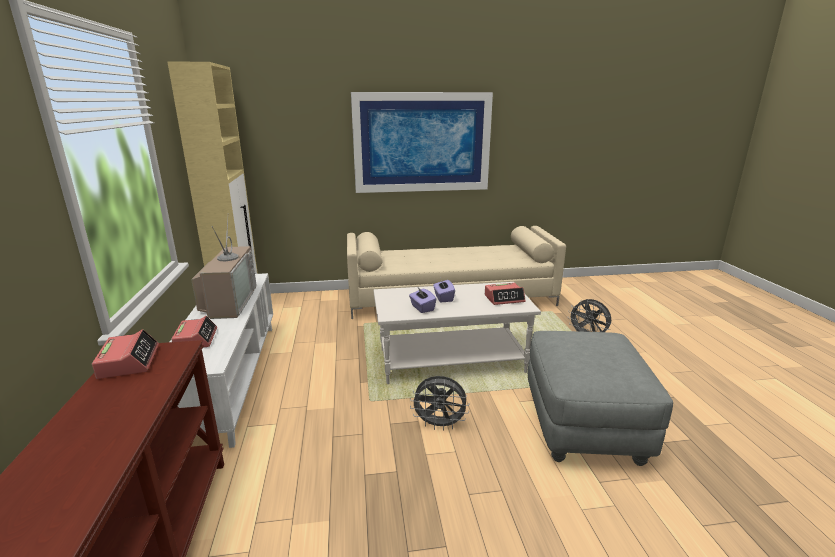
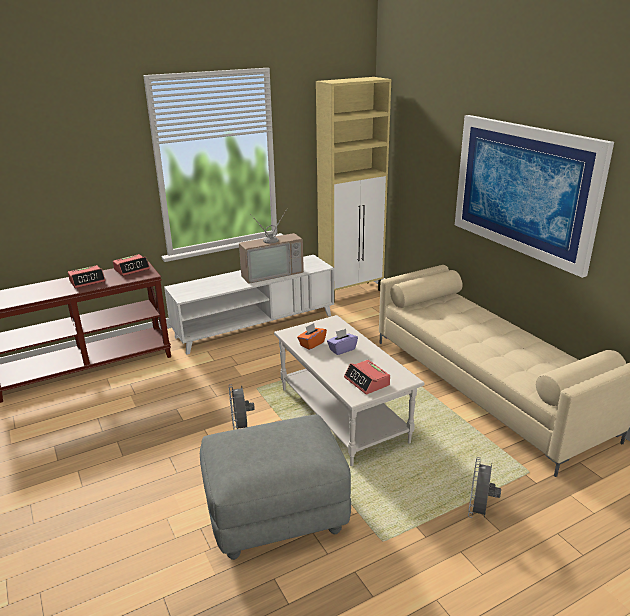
camera: 70 degrees right, 5 degrees up
alarm clock [171,316,217,347] -> alarm clock moved to [68,265,106,288]
purple tissue box [409,286,436,313] -> orange tissue box [297,323,327,350]

